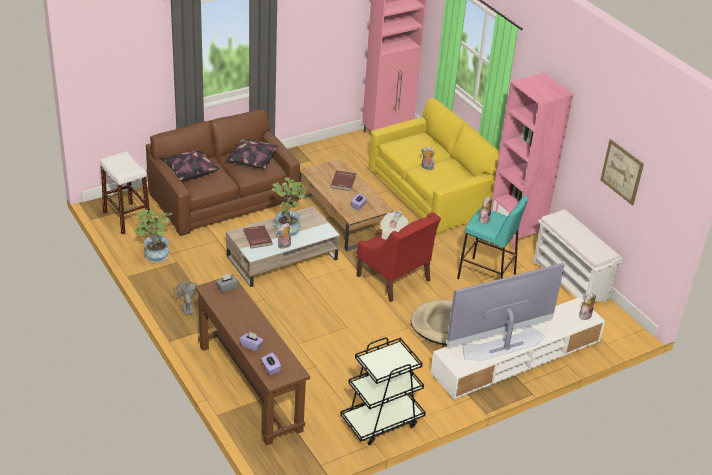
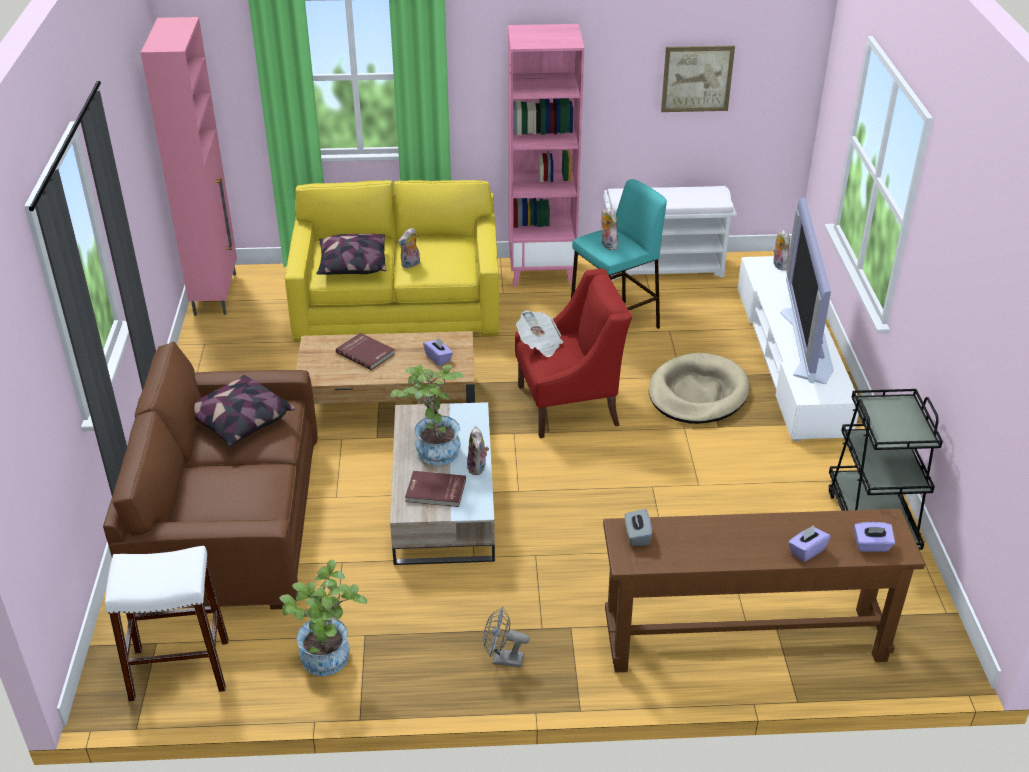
camera: 60 degrees left, 0 degrees up
pillow [162,150,219,181] -> pillow moved to [316,234,386,275]

